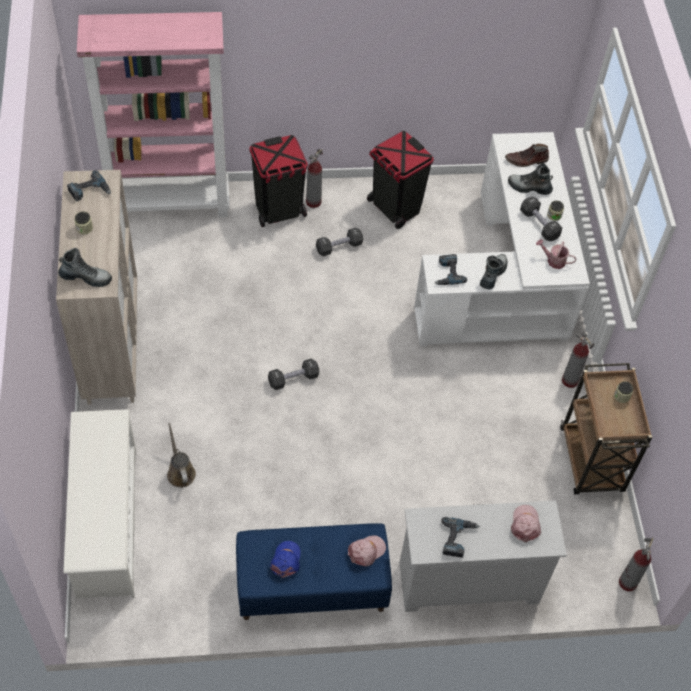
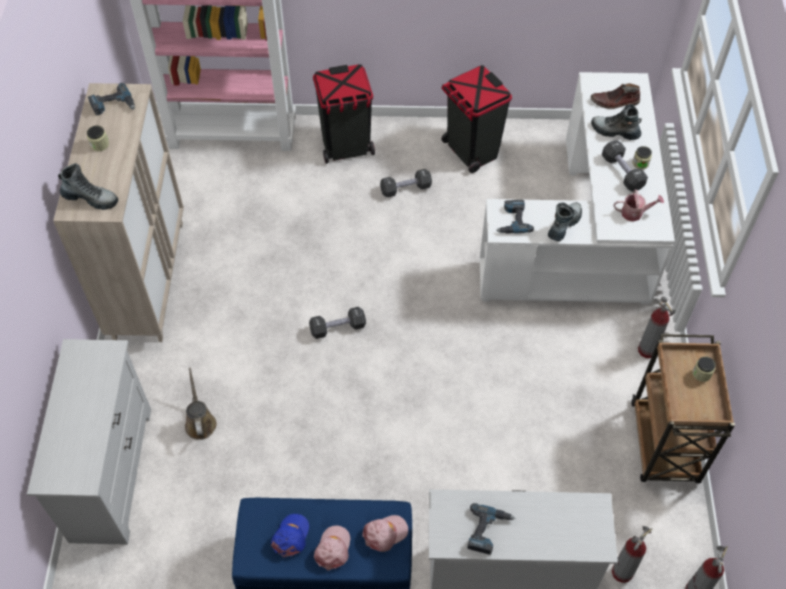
camera: 10 degrees right, 0 degrees up
white shoe rack [64,409,136,599] -> white dresser [27,339,151,545]
fire extinguisher [306,149,323,208] -> fire extinguisher moved to [612,526,653,583]
pink cap [511,505,541,543] -> pink cap moved to [314,526,350,571]
watering can [536,239,577,269] -> watering can turned 150 degrees clockwise [614,189,664,222]

